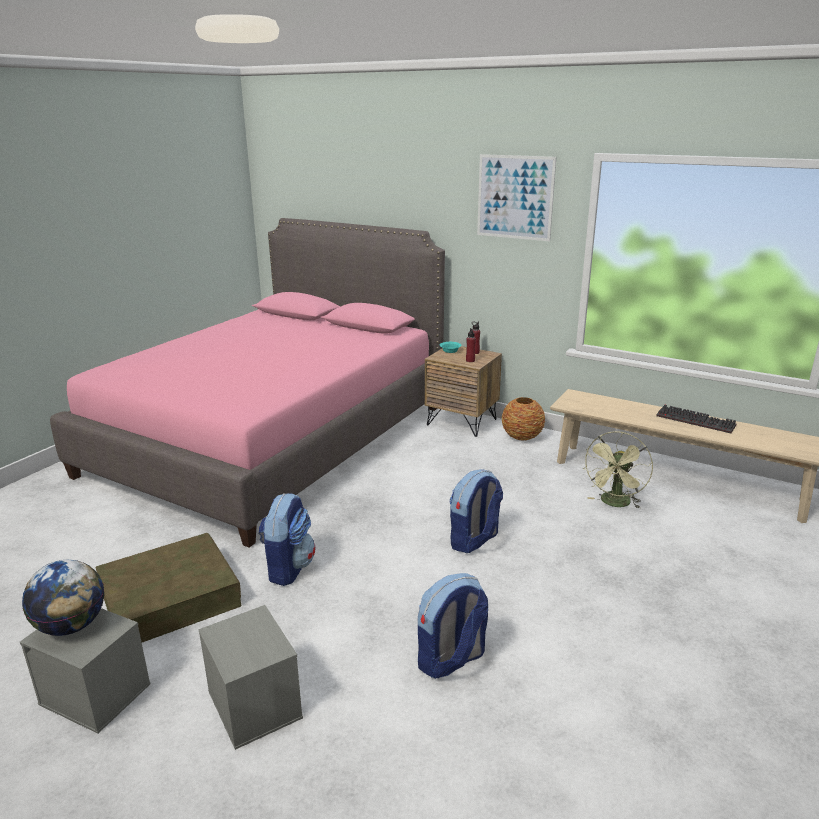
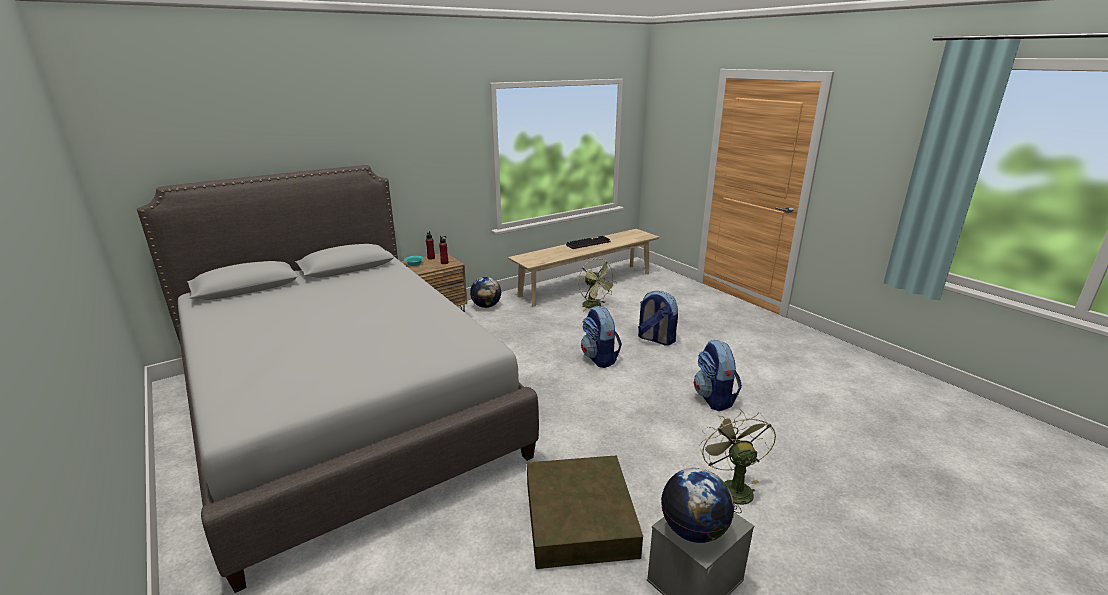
camera: 65 degrees left, 0 degrees up
pink bed [50,218,445,548] -> grey bed [137,165,539,593]
grey storage box [198,605,303,750] -> green fan [699,409,776,513]
backpack [258,493,316,586] -> backpack moved to [638,291,678,346]
picture [477,154,556,241] -> none
vase [502,397,545,441] -> globe [470,277,501,308]

